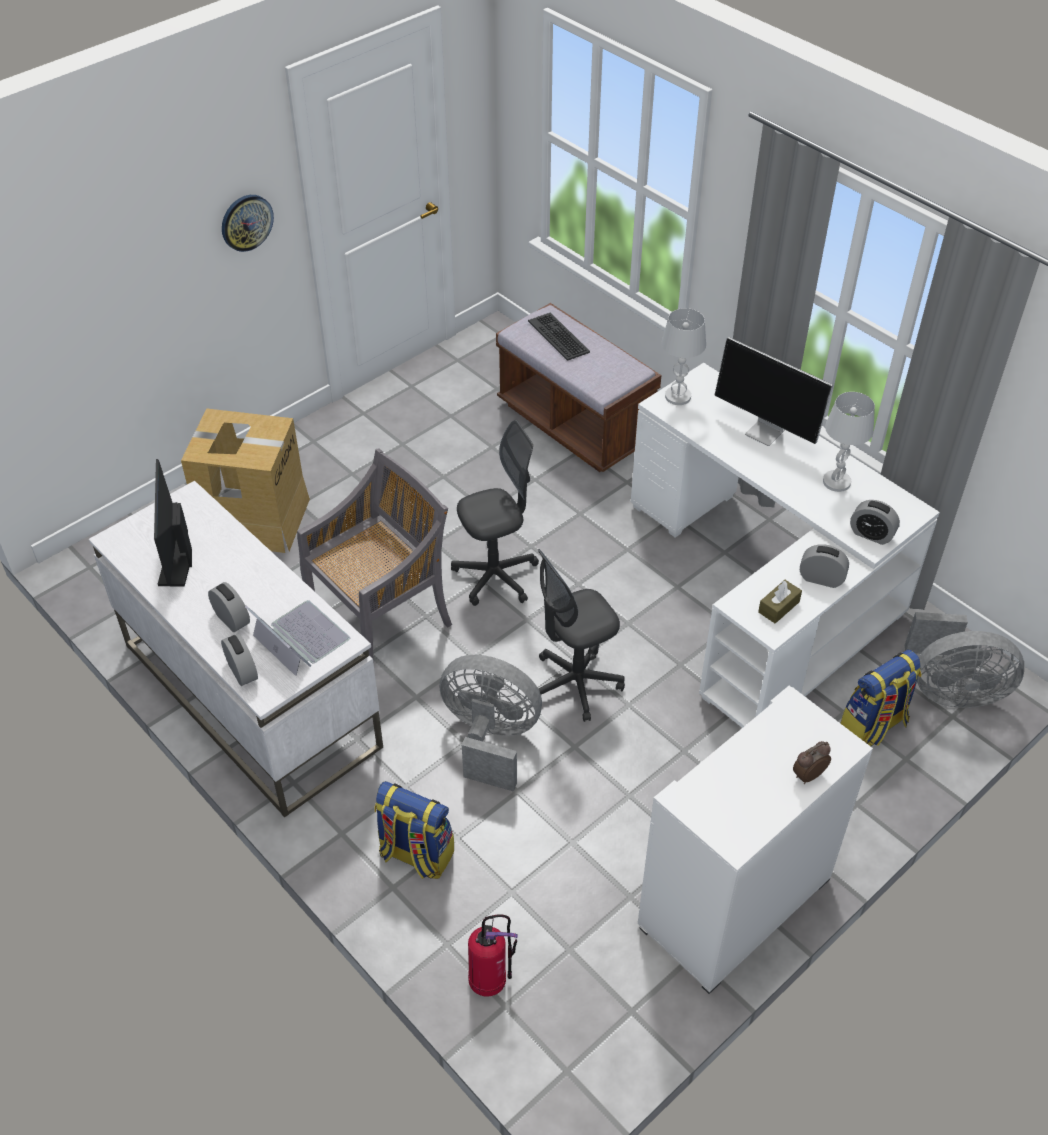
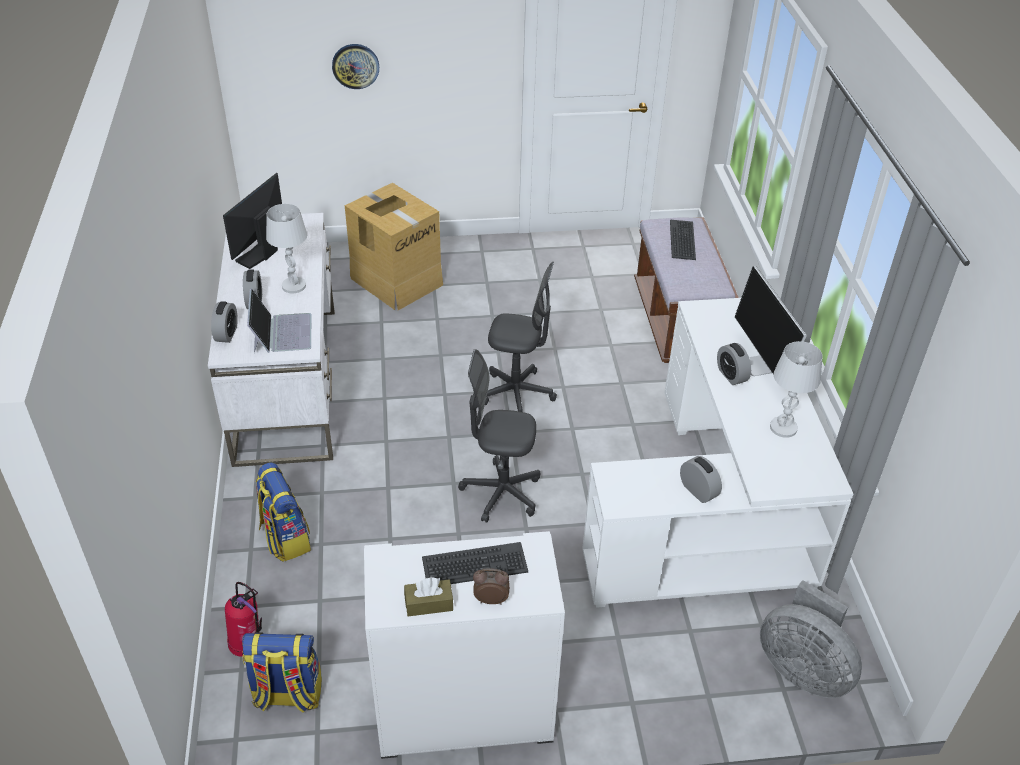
camera: 35 degrees right, 5 degrees down
wall clock [222,195,274,252] -> wall clock moved to [332,44,379,89]
grey chair [297,449,452,663] -> none
grey fan [440,655,542,792] -> none
white table lamp [662,308,706,405] -> white table lamp moved to [266,204,307,293]
brown tissue box [758,580,802,624] -> brown tissue box moved to [404,577,453,616]
backpack [840,650,921,746] -> backpack moved to [242,632,322,713]
alarm clock [850,500,900,545] -> alarm clock moved to [717,343,751,385]
none -> keyboard [422,542,528,584]

